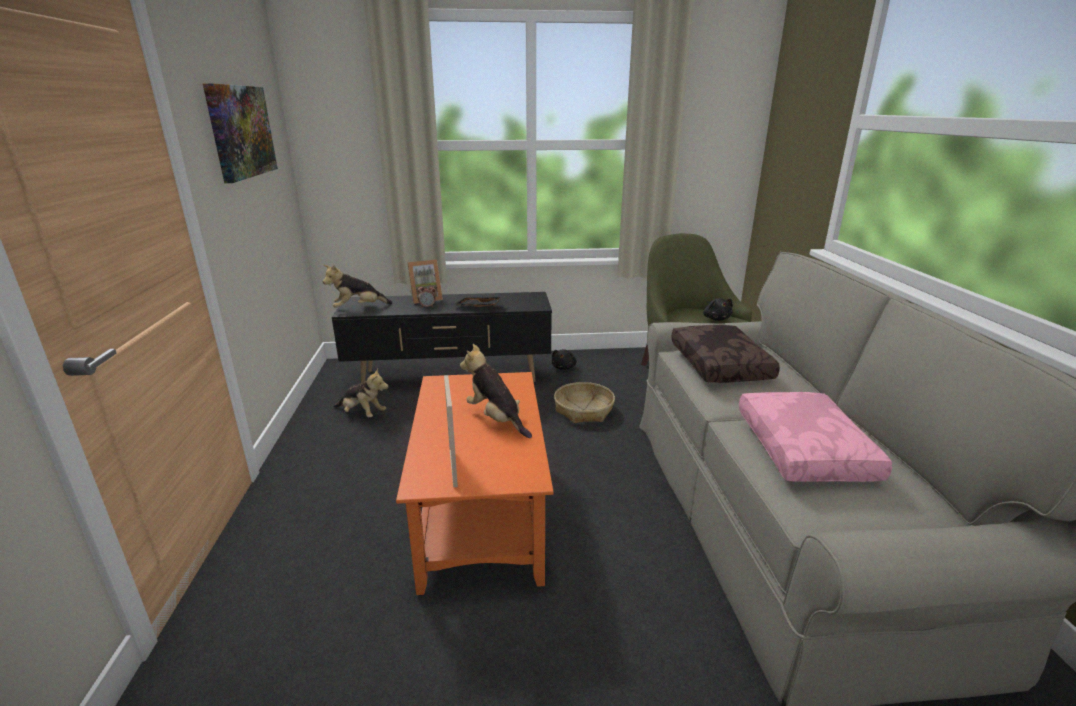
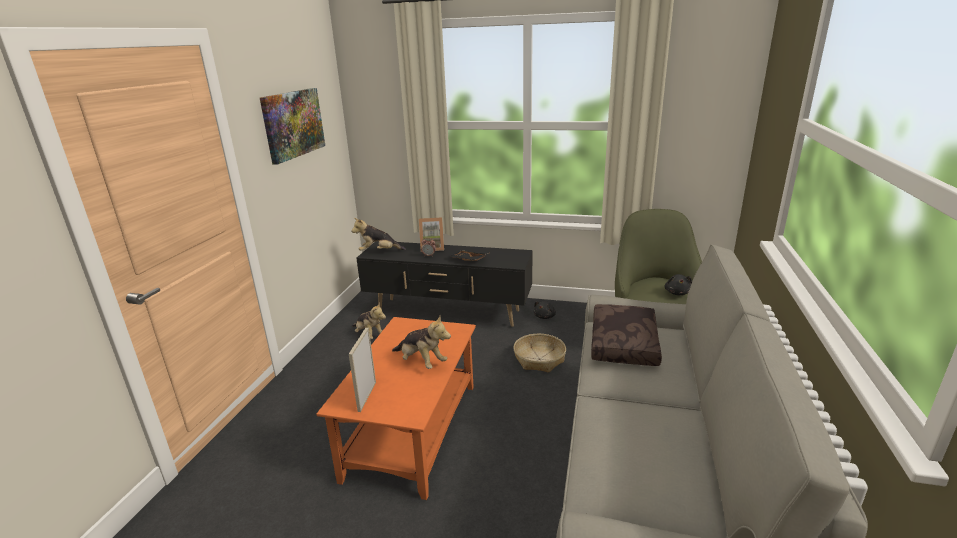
camera: 20 degrees right, 0 degrees up
plush toy [460,344,532,438] -> plush toy turned 150 degrees clockwise [392,315,451,369]
pink pillow [739,392,892,482] -> none

